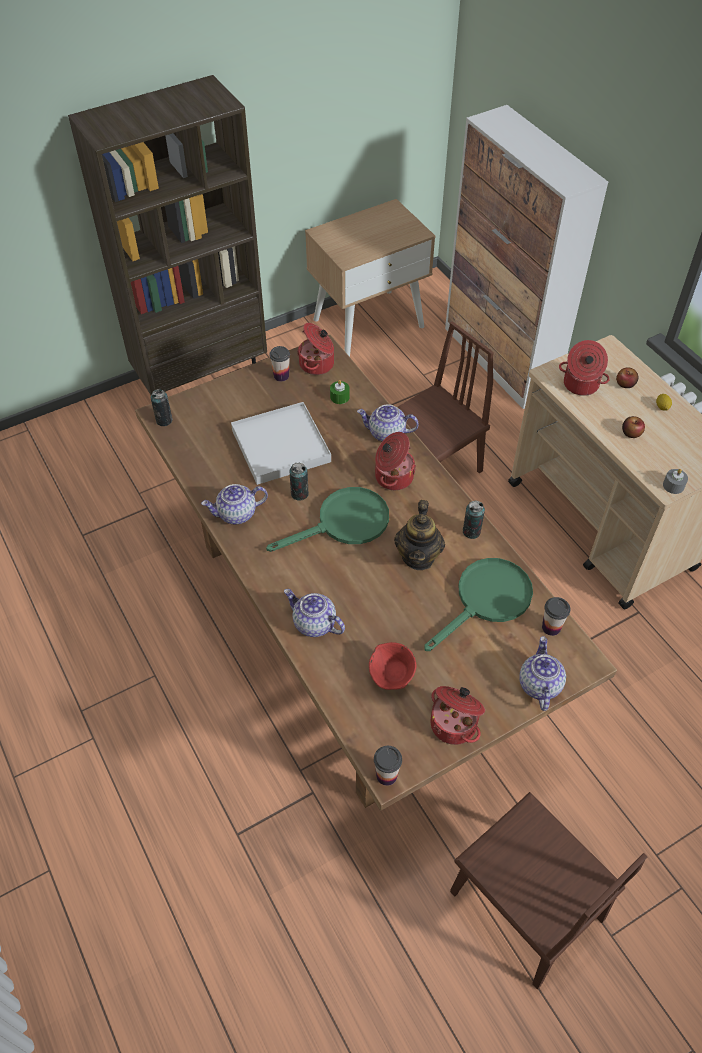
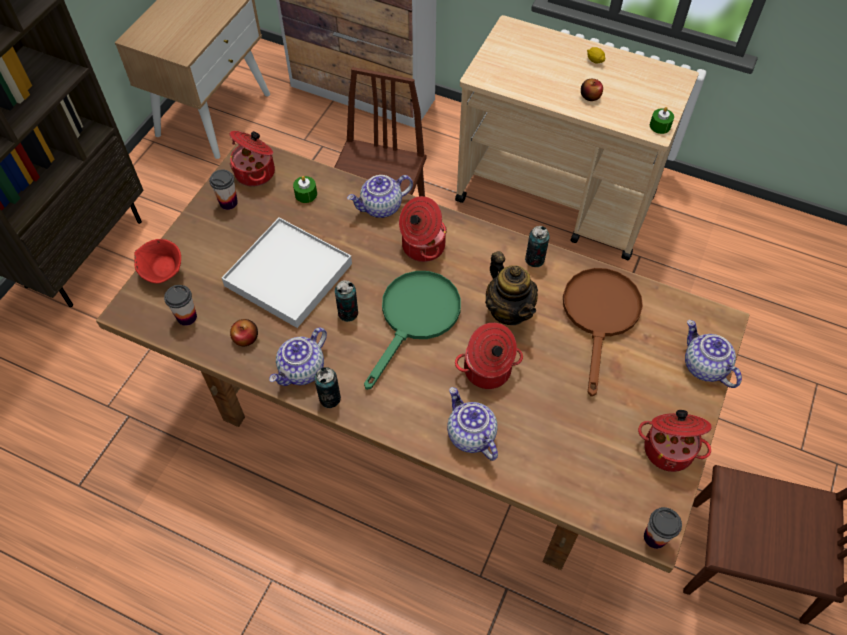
camera: 35 degrees left, 5 degrees up
can [151,389,173,426] -> can moved to [314,367,341,408]
teapot [284,589,345,637] -> teapot turned 60 degrees clockwise [447,387,498,461]
red bowl [369,642,416,690] -> red bowl moved to [134,239,181,284]
green frying pan [424,558,533,651] -> brown frying pan [563,268,643,397]
cup [542,597,571,636] -> cup moved to [164,285,197,326]
cooking pot [559,340,610,396] -> cooking pot moved to [455,323,523,389]
apple [616,368,639,388] -> apple moved to [230,319,258,346]
grey candle [663,469,688,494] -> green candle [650,107,674,134]

